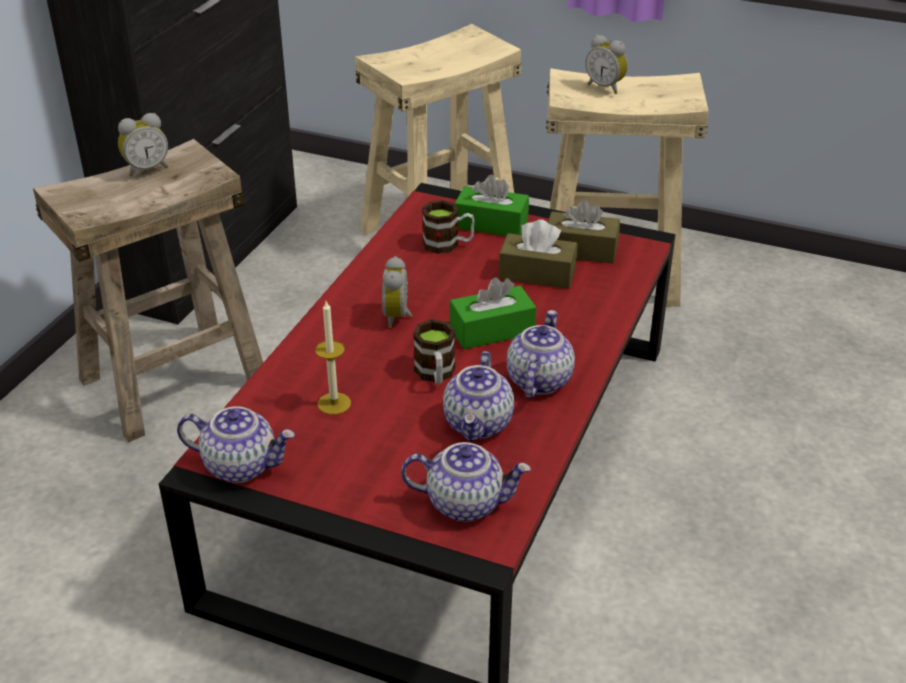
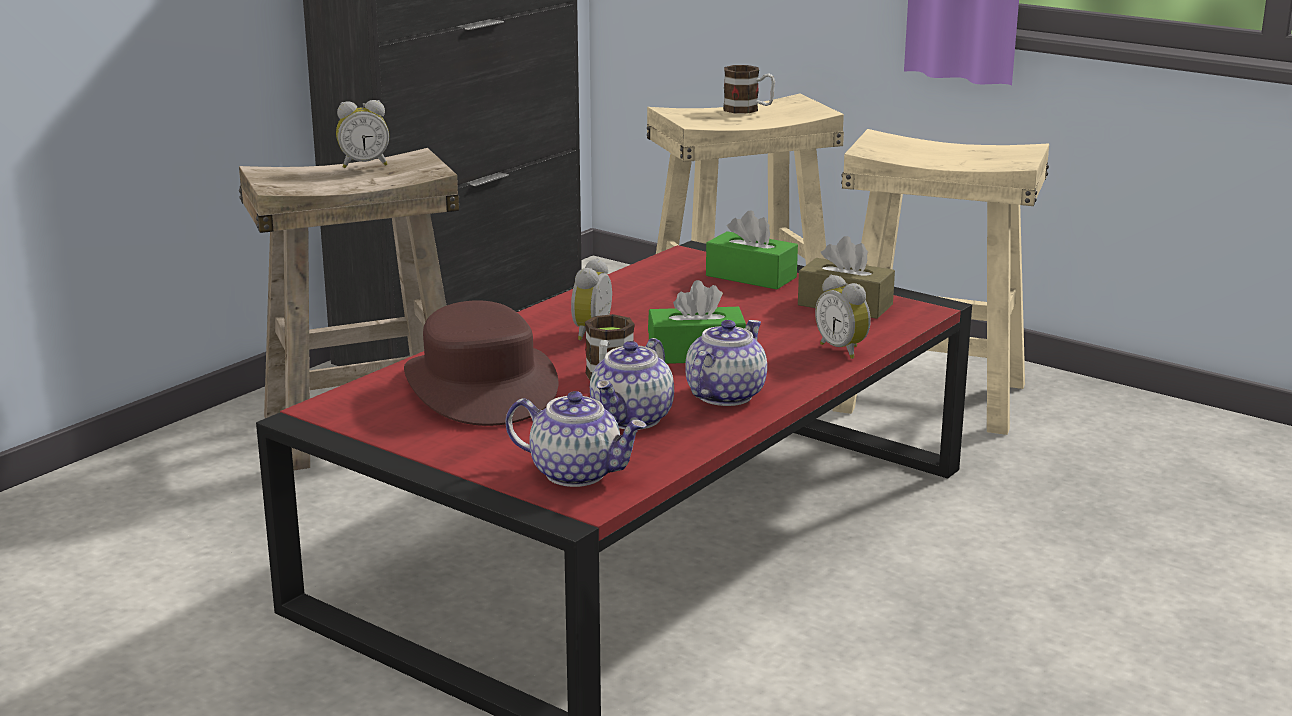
camera: 15 degrees right, 15 degrees down
teapot [177,406,295,483] -> none
candle [315,301,351,415] -> brown hat [404,300,558,426]
mug [422,200,475,254] -> mug moved to [723,65,775,113]
brown tissue box [499,219,578,289] -> none
alarm clock [586,35,628,94] -> alarm clock moved to [815,274,871,359]

